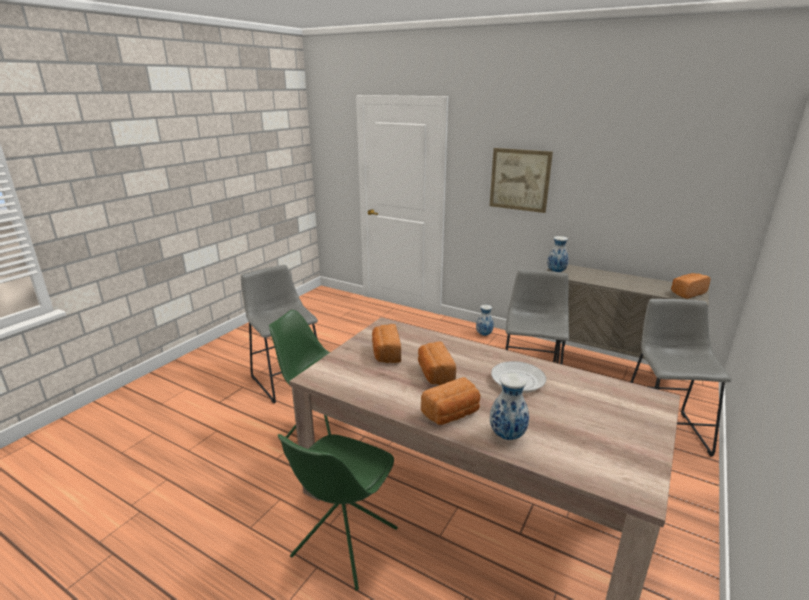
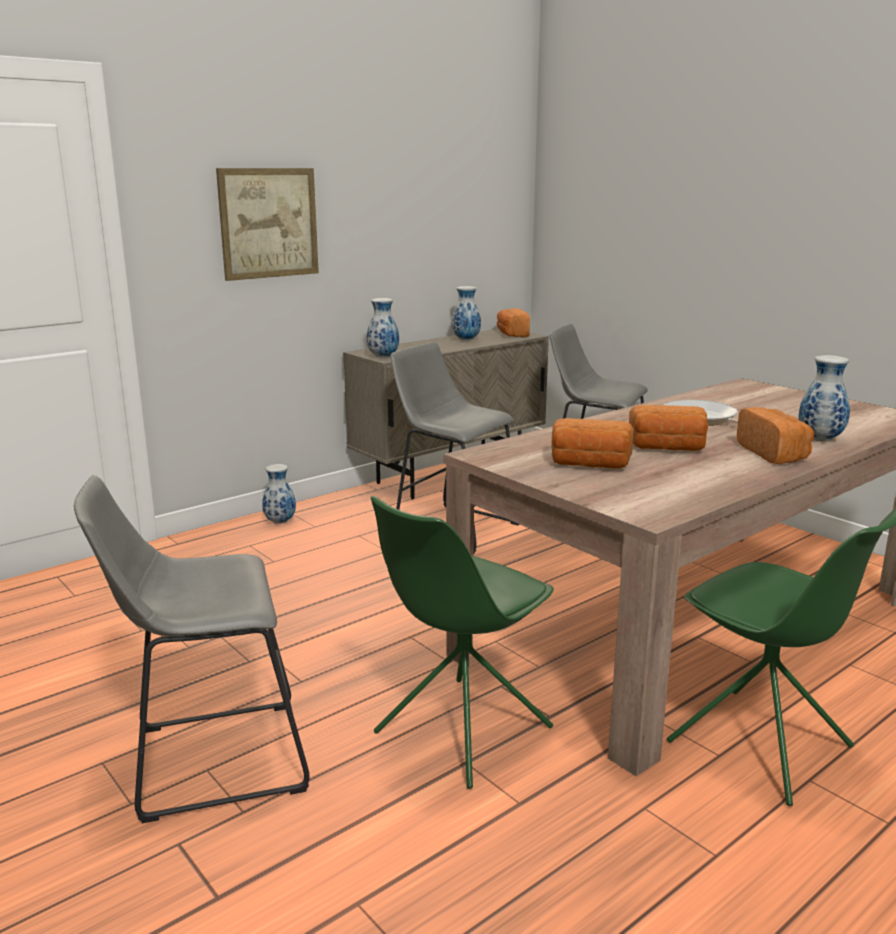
camera: 70 degrees left, 5 degrees down
none -> vase [451,286,481,340]

